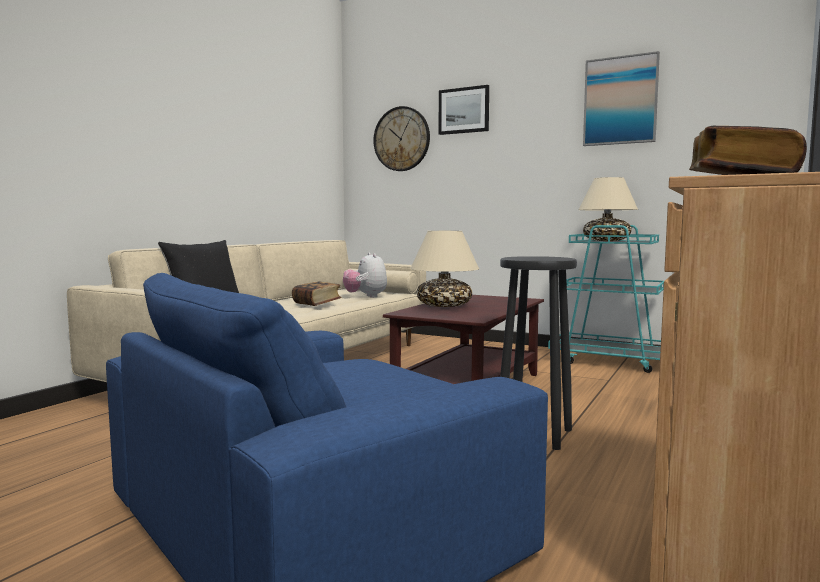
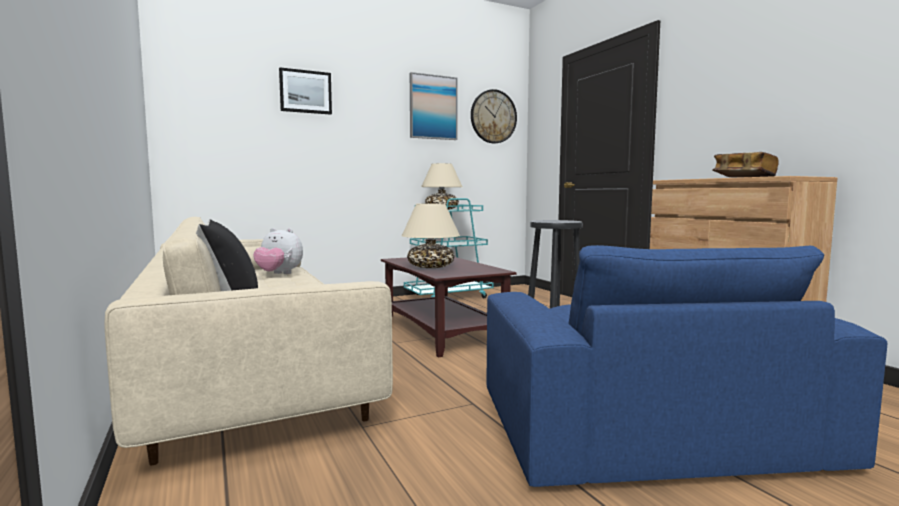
camera: 55 degrees left, 0 degrees up
book [292,281,342,306] -> none
wall clock [373,106,430,171] -> wall clock moved to [471,89,517,143]

